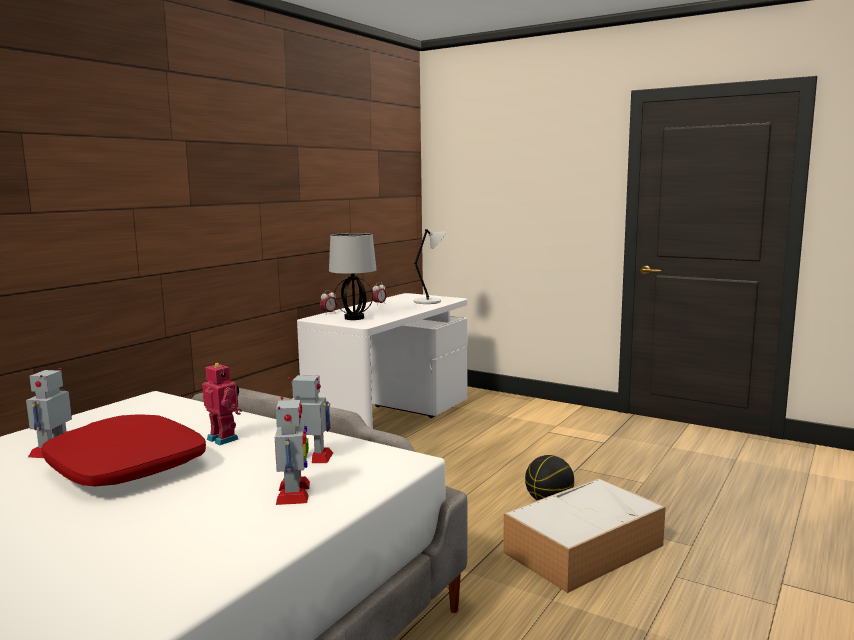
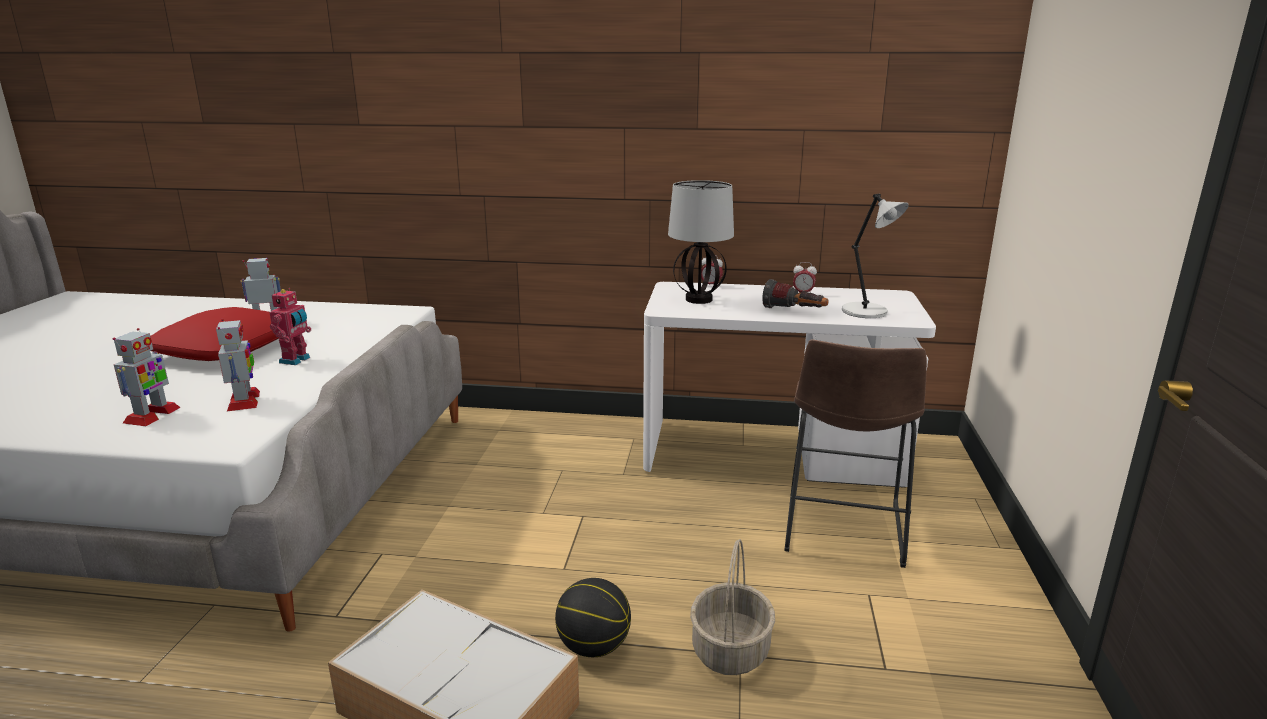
camera: 65 degrees right, 10 degrees up
toy robot [275,397,310,505] -> toy robot turned 45 degrees counterclockwise [113,328,181,426]
none -> basket [690,539,775,675]
none -> flashlight [762,279,829,308]
none -> brown stool [784,340,927,568]

